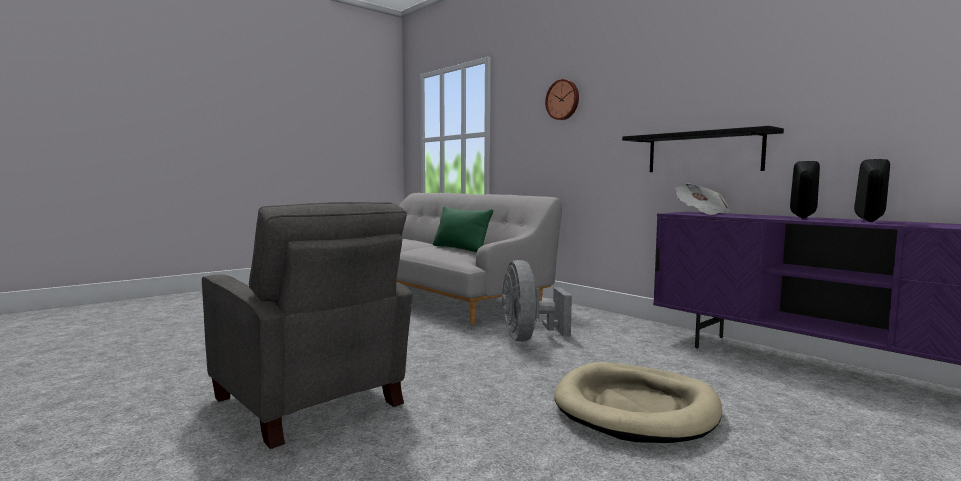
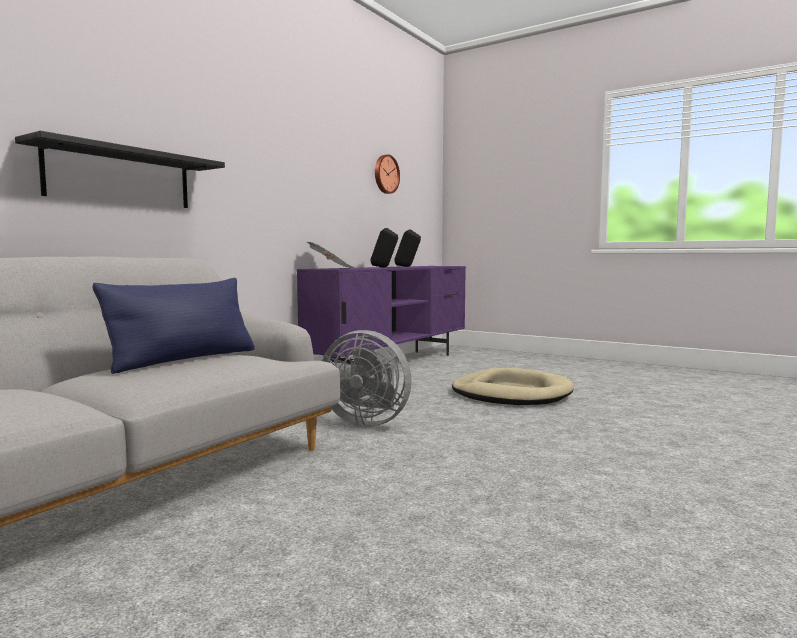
camera: 105 degrees left, 0 degrees up
grey armchair [202,202,412,449] -> none
green pillow [433,206,493,252] -> blue pillow [92,278,255,374]
grey fan [502,260,572,342] -> grey fan turned 45 degrees clockwise [322,330,412,427]
wall clock [545,79,579,120] -> wall clock moved to [375,154,400,194]
black shelf [622,126,784,172] -> black shelf moved to [15,131,225,208]

